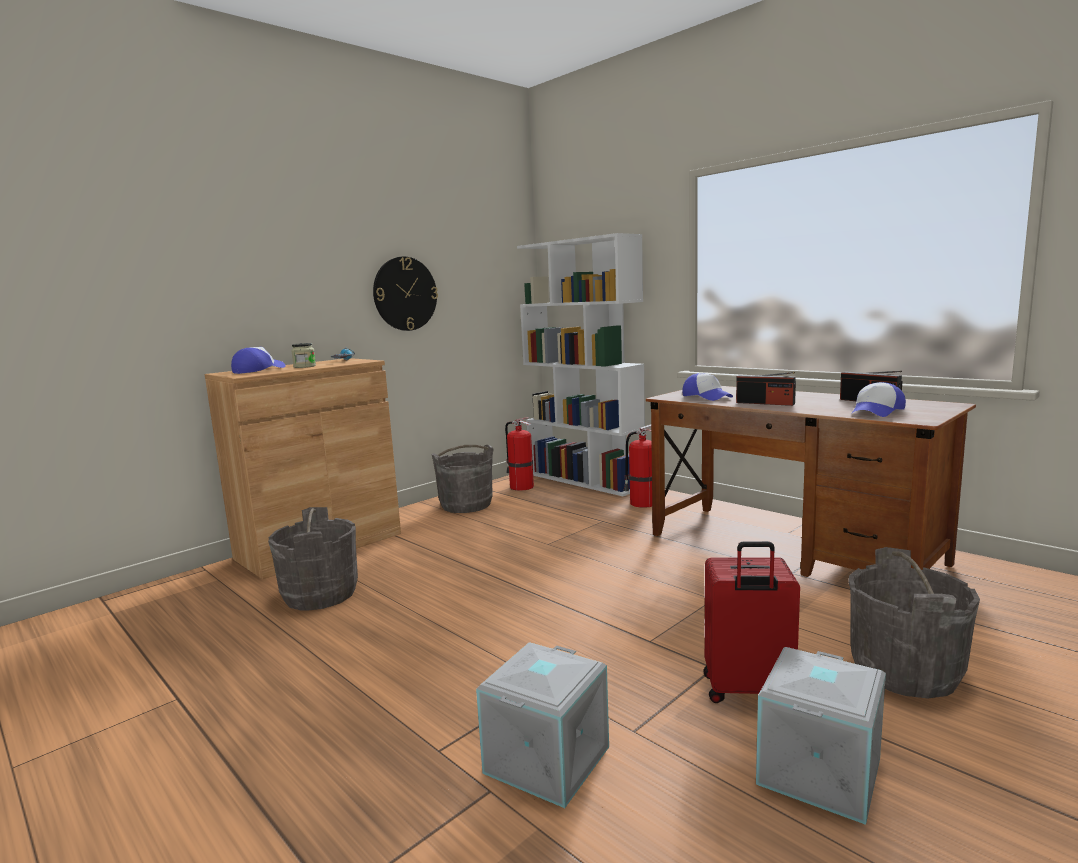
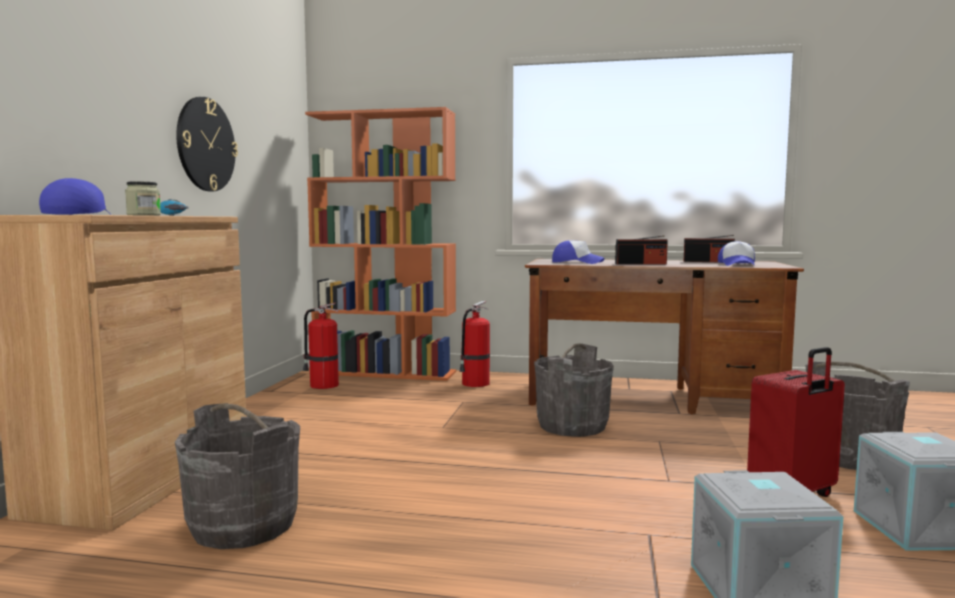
camera: 35 degrees left, 5 degrees down
grey bucket [431,445,494,513] -> grey bucket moved to [534,343,614,437]
white bookcase [517,233,645,496] -> orange bookcase [305,107,456,381]

